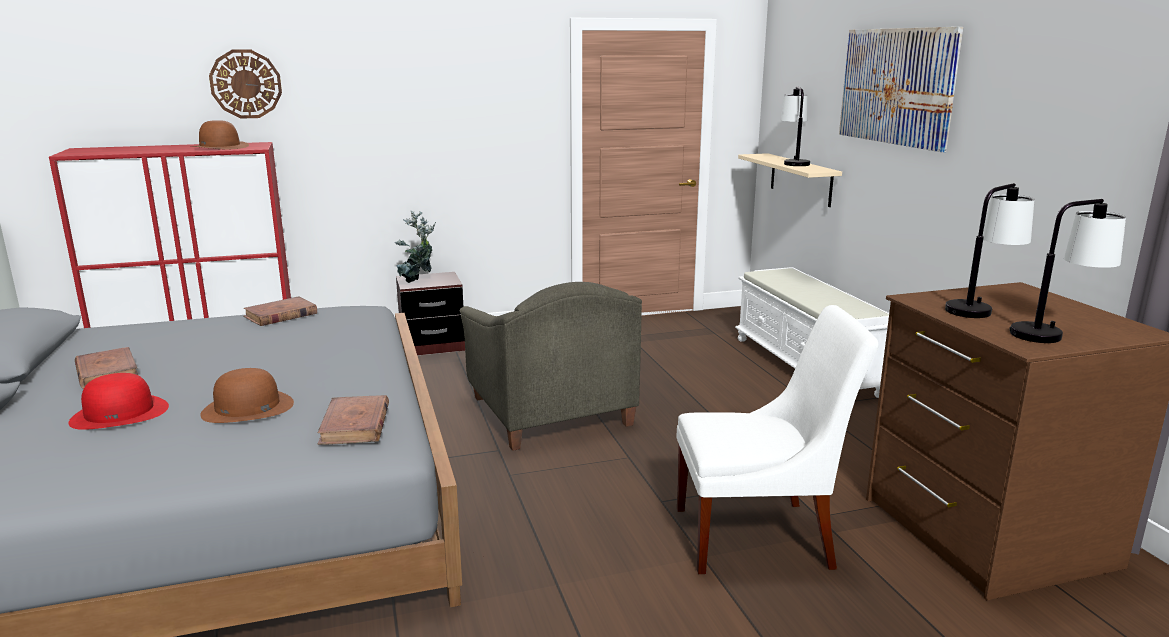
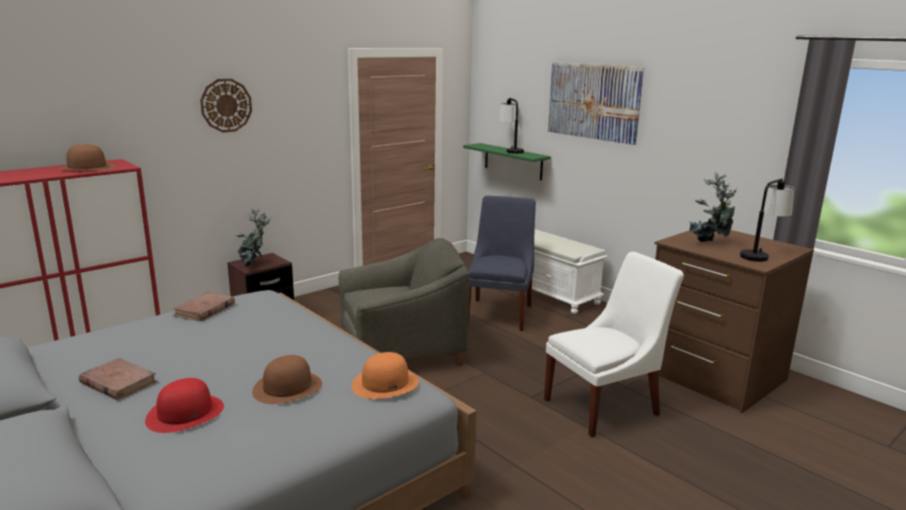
camera: 25 degrees left, 0 degrees up
wall clock [209,50,282,119] -> wall clock moved to [200,79,252,133]
brown book [318,395,389,445] -> orange hat [352,352,419,399]
grey armchair [460,282,642,451] -> grey armchair turned 60 degrees counterclockwise [339,238,469,366]
beige shelf [738,153,842,207] -> green shelf [463,143,551,180]
table lamp [945,183,1035,318] -> potted plant [690,172,738,242]
none -> blue chair [468,196,536,331]

